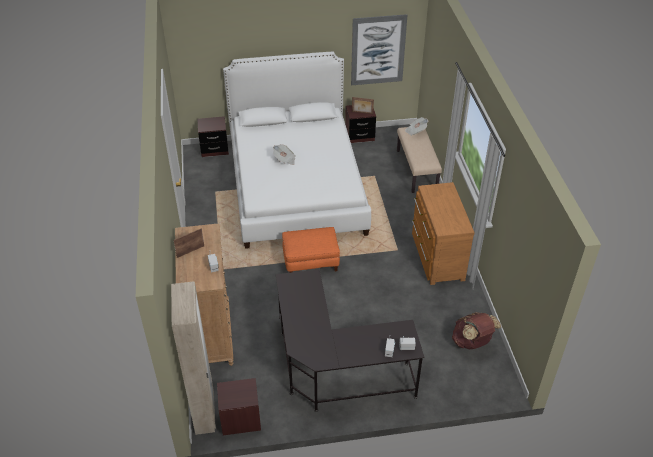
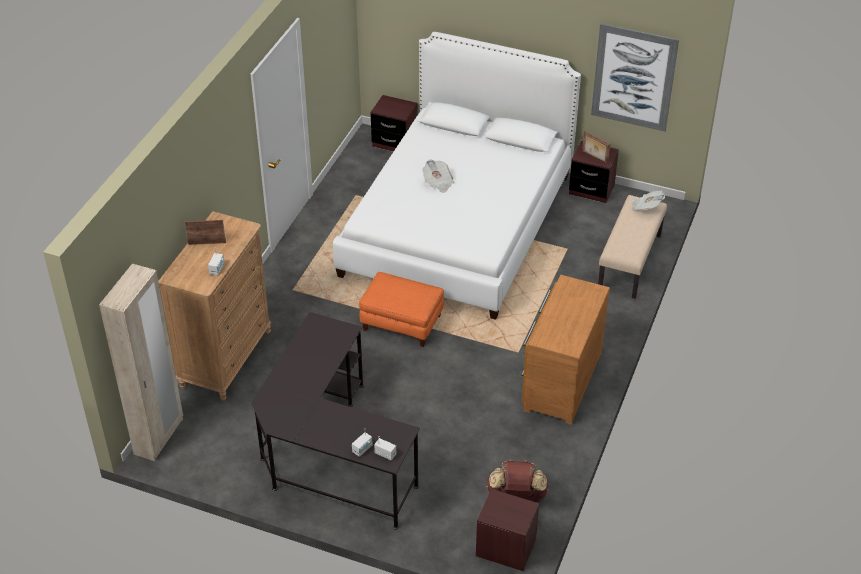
camera: 30 degrees right, 0 degrees up
brown nightstand [217,378,261,435] -> brown nightstand moved to [476,489,539,571]

